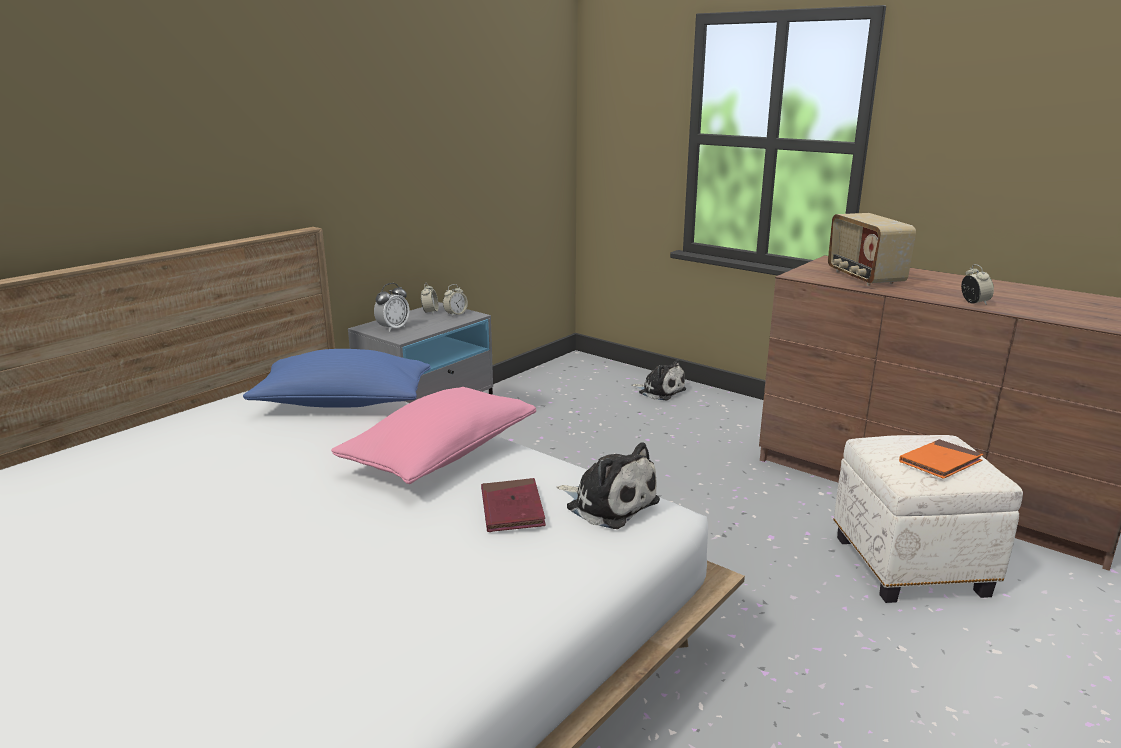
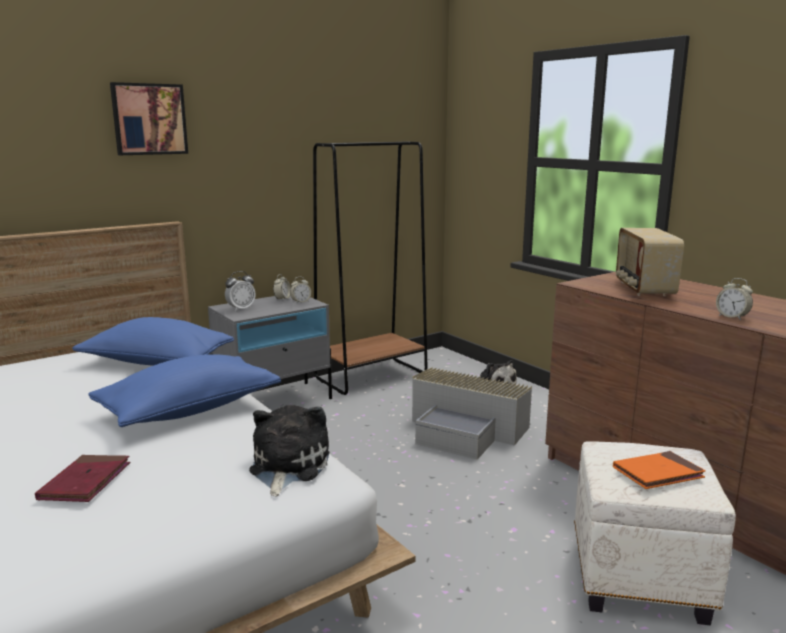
camera: 15 degrees right, 5 degrees down
pink pillow [331,387,536,484] -> blue pillow [89,355,281,427]
red book [481,478,546,532] -> red book moved to [35,455,130,502]
plush toy [557,442,660,529] -> plush toy turned 135 degrees counterclockwise [249,405,329,497]
alarm clock [961,264,994,305] -> alarm clock turned 135 degrees clockwise [716,278,753,320]
none -> picture [110,82,188,155]
none -> clothes rack [313,141,427,395]
none -> grey storage box [412,367,532,460]

